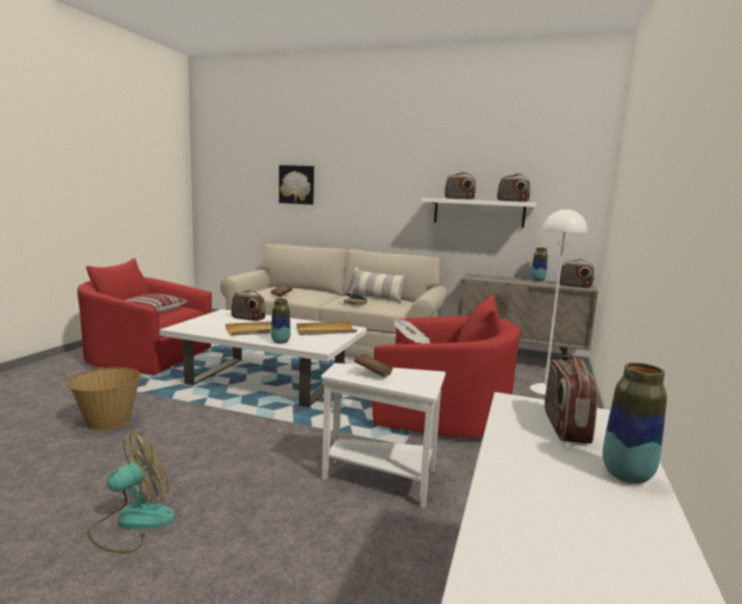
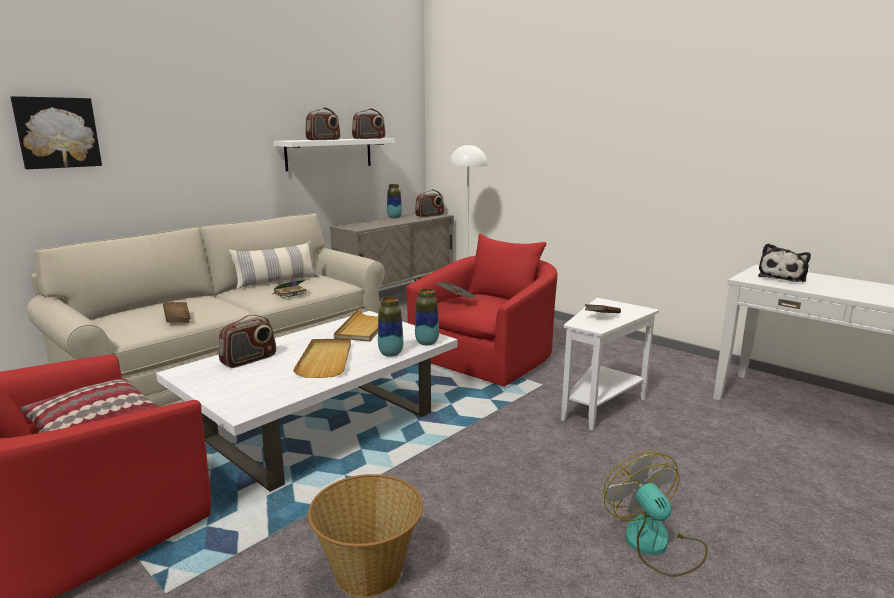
camera: 65 degrees left, 5 degrees up
radio [545,355,598,444] -> plush toy [758,243,811,282]
vase [603,363,667,484] -> vase moved to [415,289,439,345]

